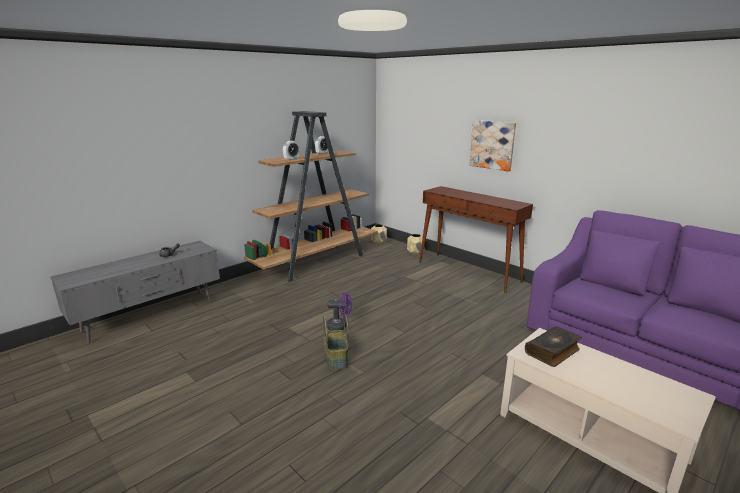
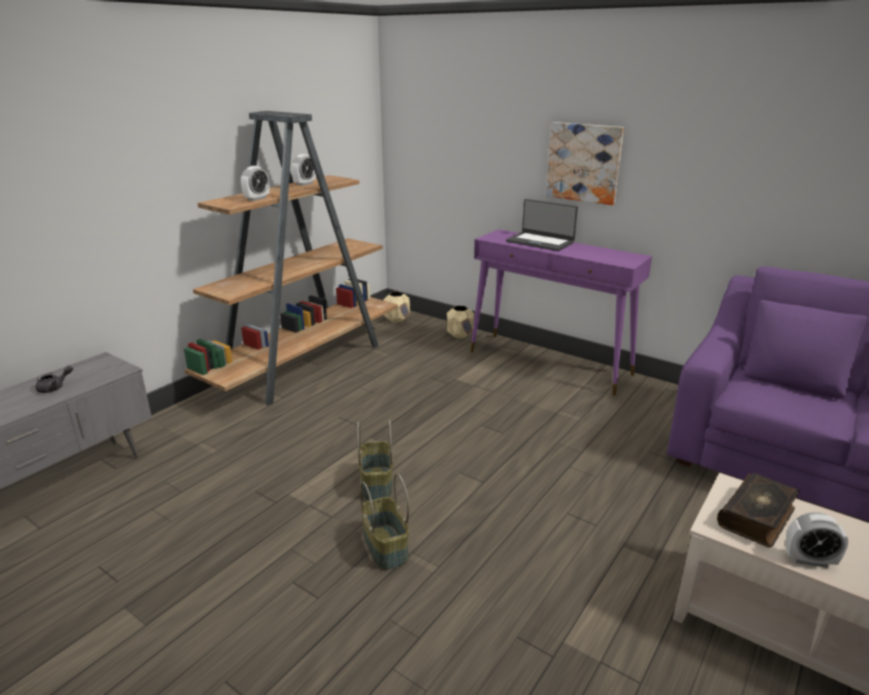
camera: 10 degrees left, 5 degrees up
purple fan [327,292,352,331] -> basket [357,420,393,501]
brown console table [419,186,533,293] -> purple console table [470,229,652,396]
none -> laptop [506,199,578,251]
none -> alarm clock [785,512,848,568]

